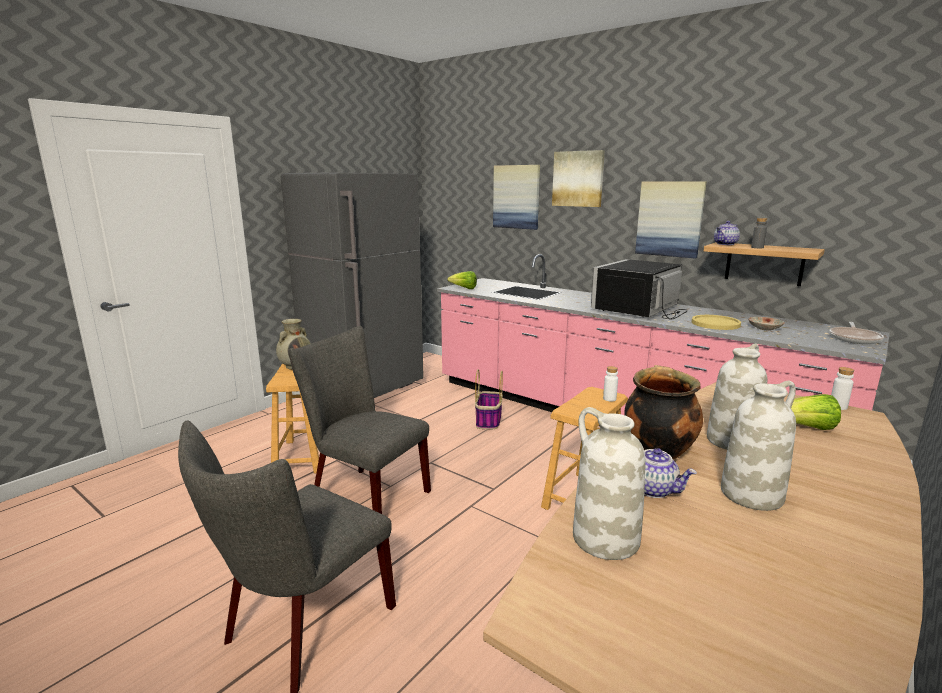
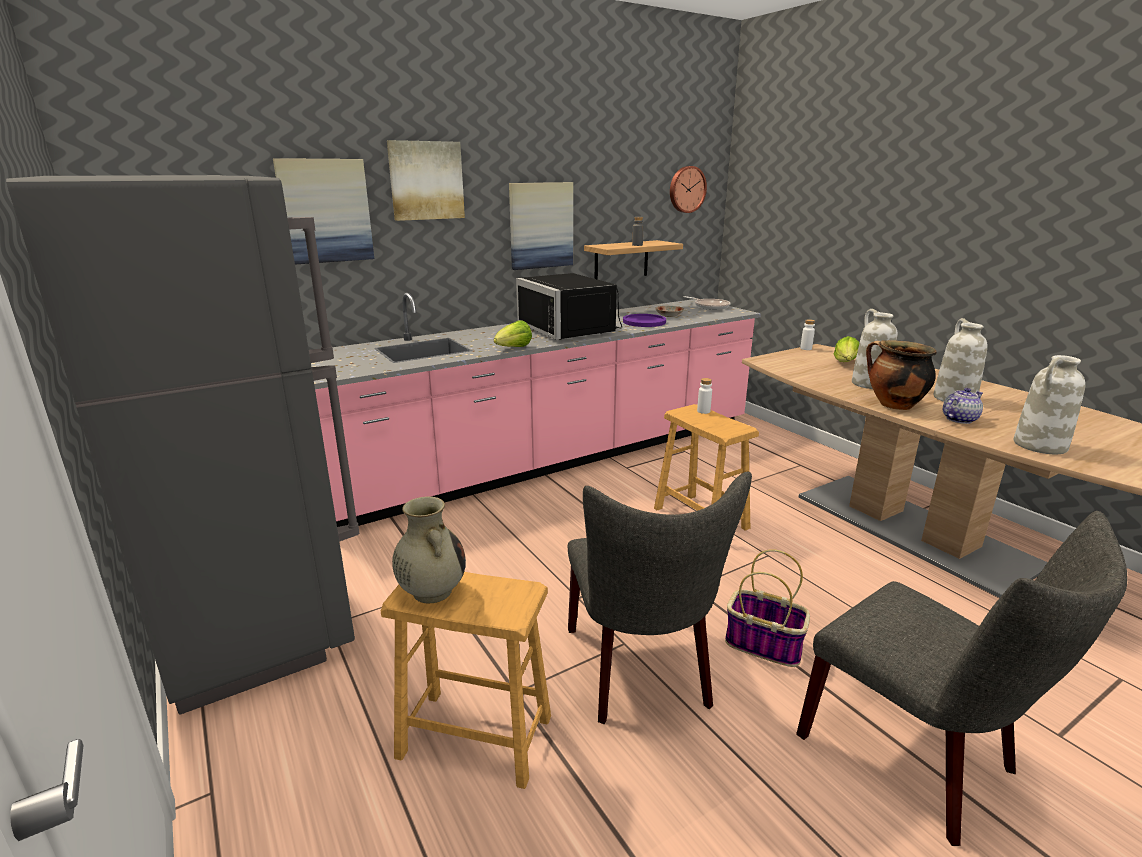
camera: 70 degrees left, 5 degrees up
grey chair [289,326,431,514] -> grey chair turned 60 degrees counterclockwise [568,472,752,724]
lettuce [448,271,477,289] -> lettuce moved to [494,320,532,347]
basket [475,369,503,429] -> basket moved to [725,549,810,667]
yellow plate [692,315,741,330] -> purple plate [623,314,666,327]
teapot [714,221,740,245] -> none
none -> wall clock [670,166,707,213]

